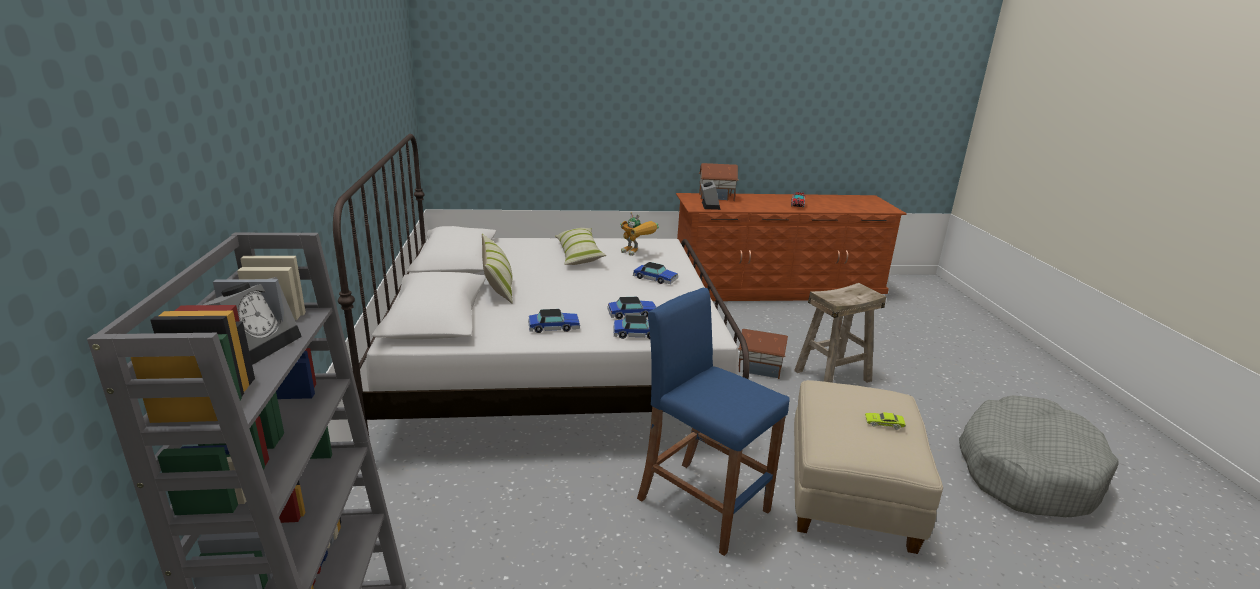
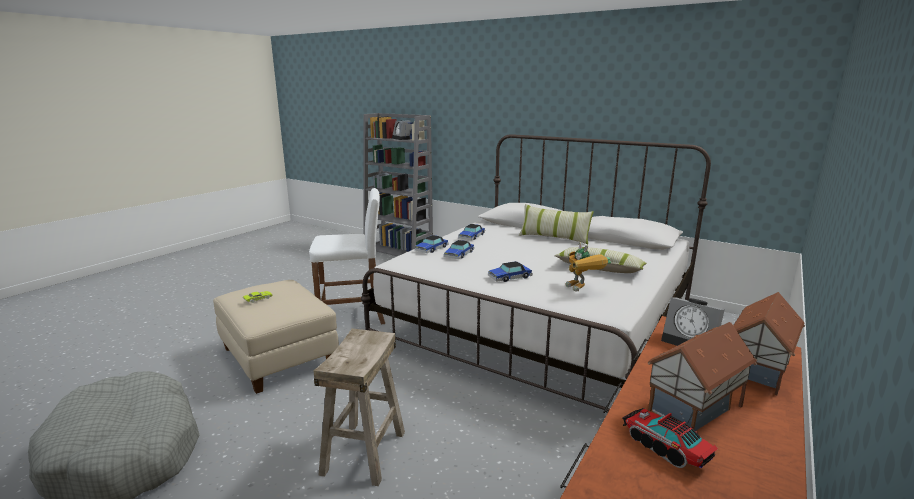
camera: 130 degrees right, 5 degrees down
toy robot [620,212,659,256] -> toy robot turned 105 degrees counterclockwise [565,242,611,292]
blue stool [637,288,790,556] -> white stool [309,188,385,324]
toy house [738,329,788,379] -> toy house moved to [648,322,757,431]

